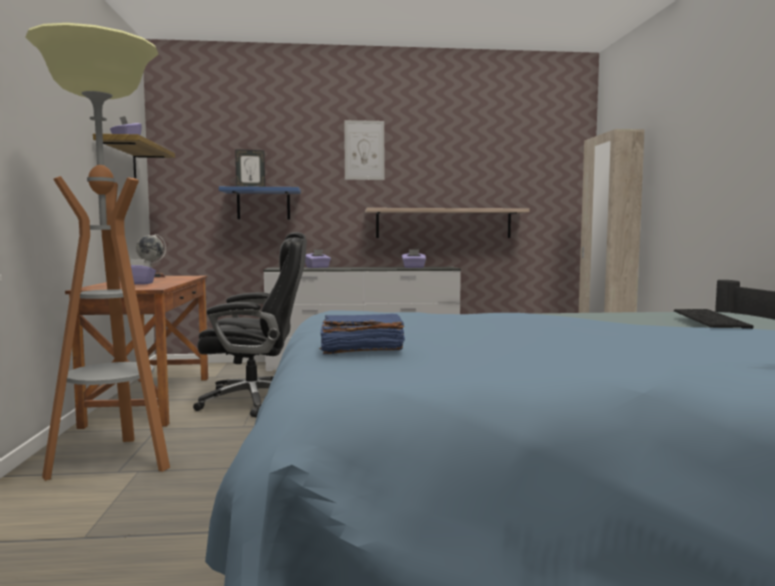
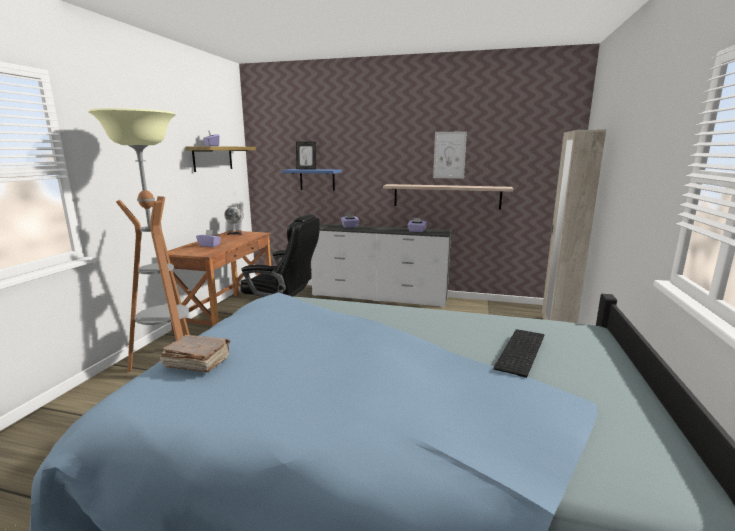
camera: 20 degrees right, 10 degrees up
blue book [319,314,405,355] -> brown book [160,335,230,373]
picture [344,120,384,180] -> picture moved to [433,132,467,179]

